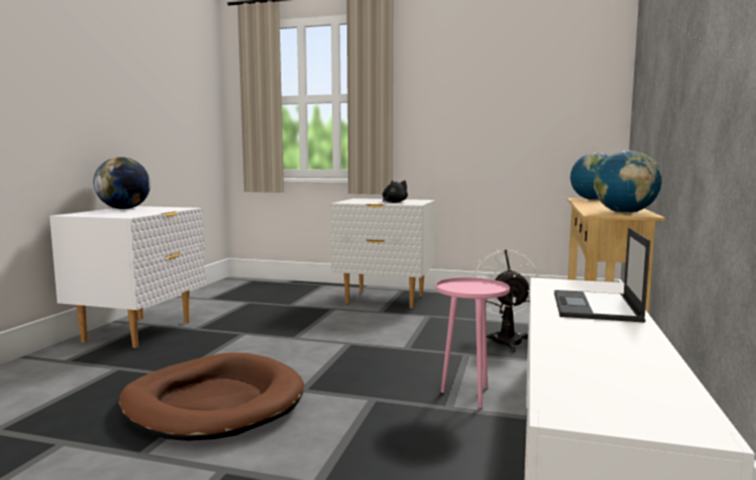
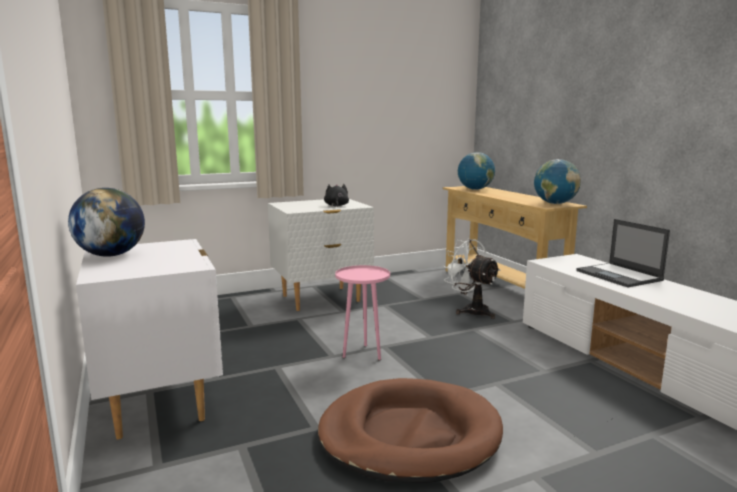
camera: 40 degrees left, 5 degrees up
pink side table [435,277,510,409] -> pink side table moved to [335,265,390,360]

